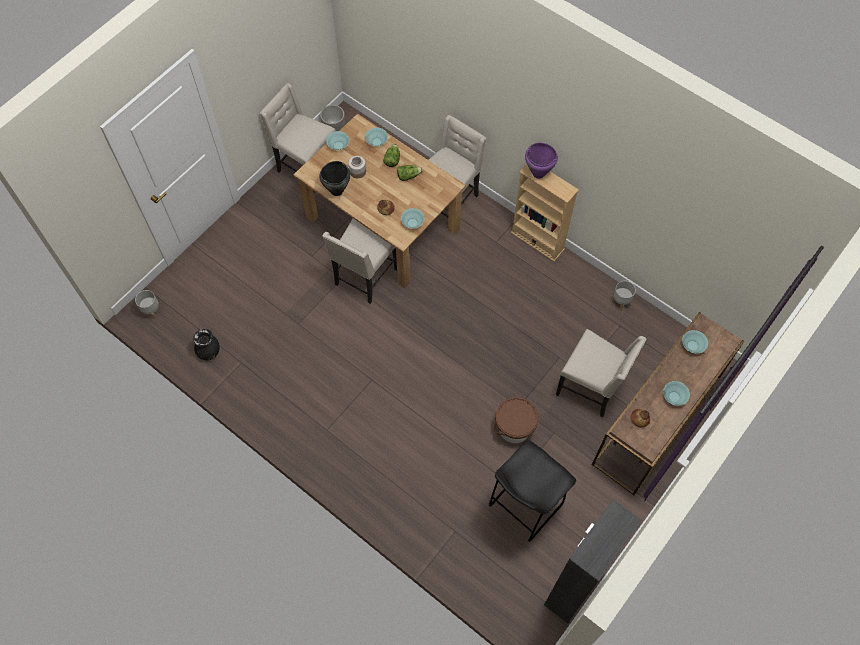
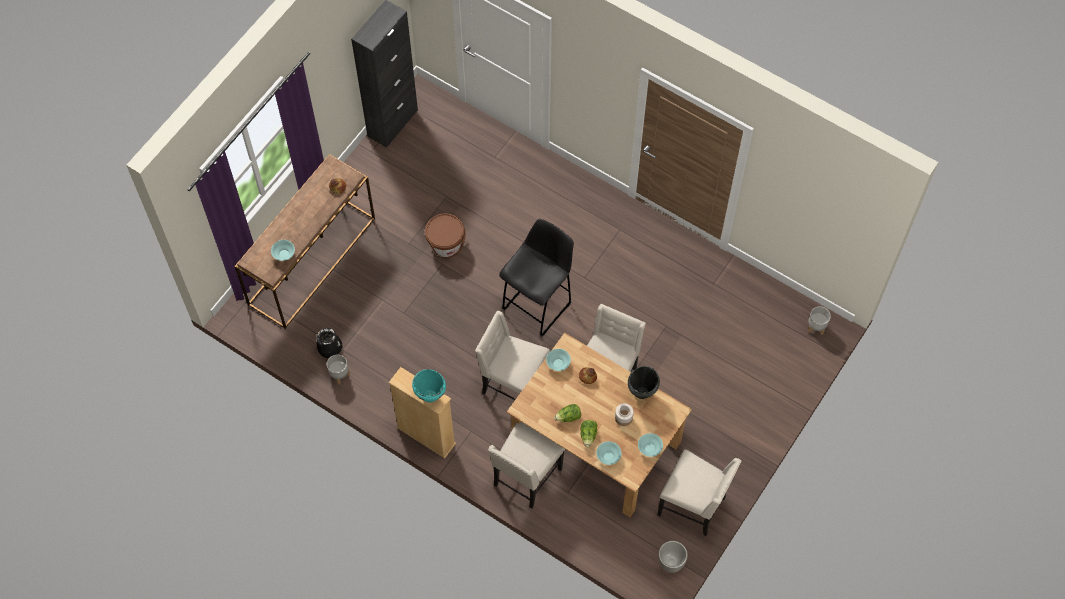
camera: 175 degrees right, 0 degrees up
black vase [193,329,220,360] -> black vase moved to [316,328,343,358]
black stool [488,440,576,542] -> black stool moved to [499,219,574,337]
purple cooking pot [525,143,558,179] -> turquoise cooking pot [412,369,446,402]
beige chair [556,329,647,417] -> beige chair moved to [475,311,550,400]
turquoise bowl [663,381,690,406] -> none

